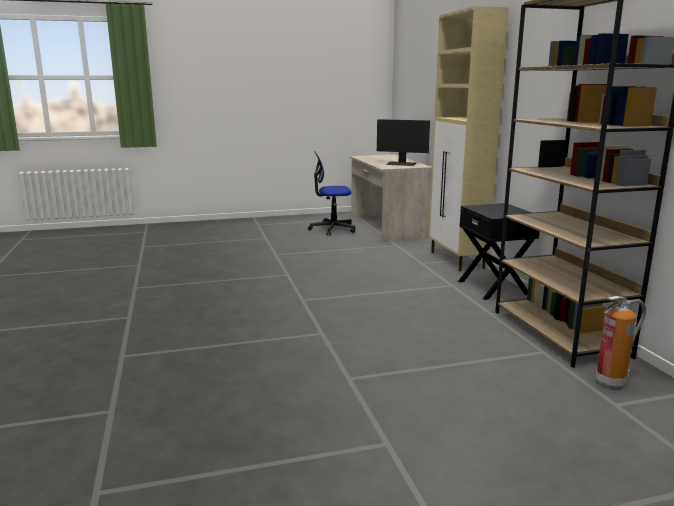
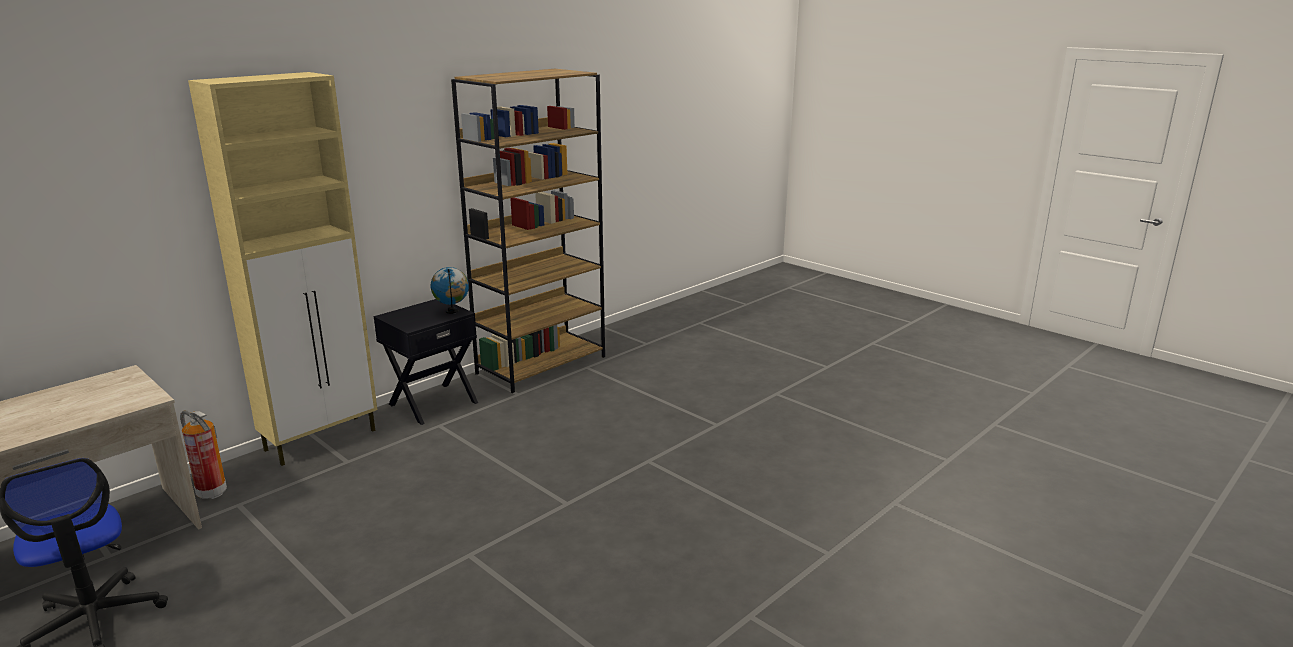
camera: 120 degrees left, 5 degrees up
monitor [377,119,430,166] -> none
fire extinguisher [595,296,646,388] -> fire extinguisher moved to [180,410,227,499]
none -> globe [431,267,469,314]

